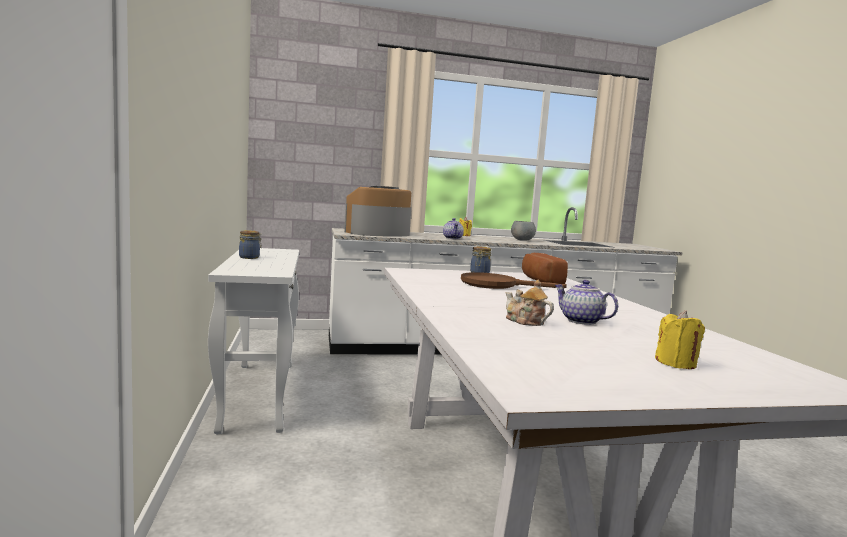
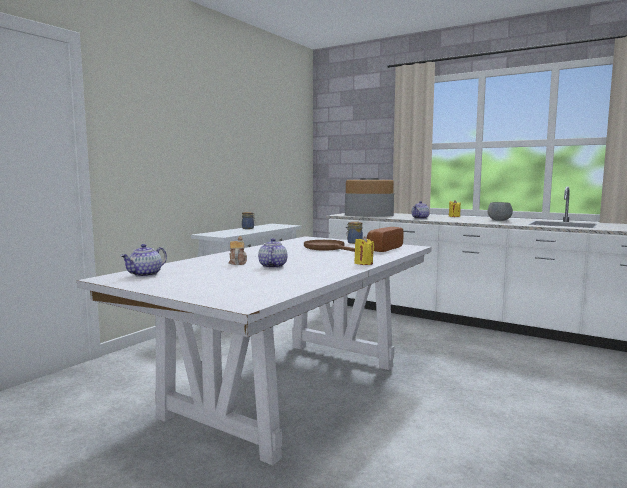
camera: 45 degrees right, 0 degrees up
yellow candle [655,310,705,369] -> yellow candle moved to [354,236,374,265]
none -> teapot [121,244,167,277]

